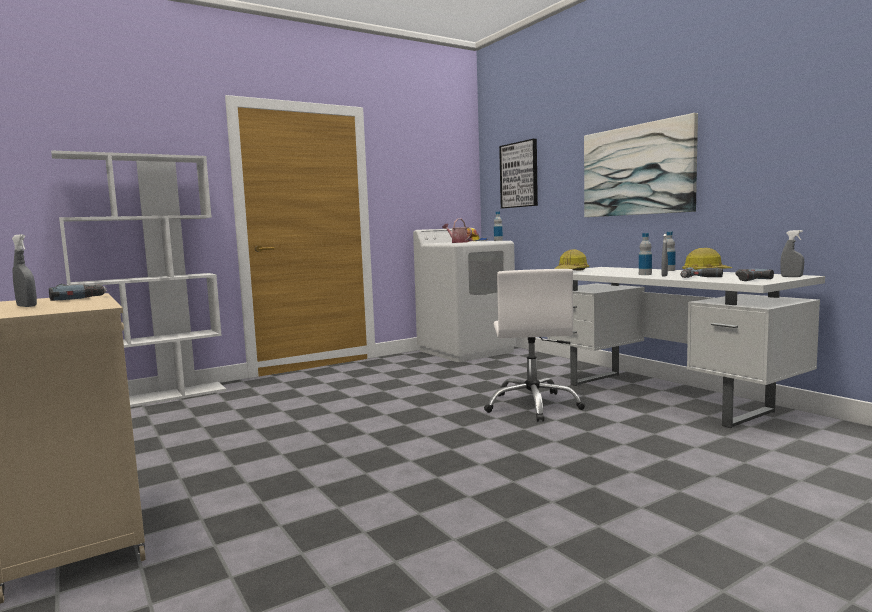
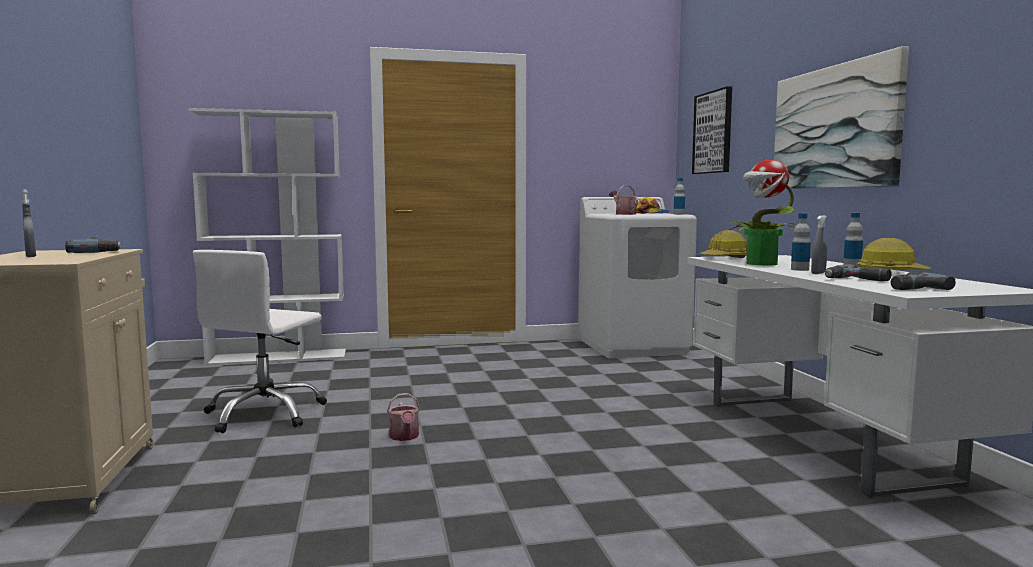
camera: 20 degrees right, 0 degrees up
white office chair [484,269,585,422] -> white office chair moved to [193,250,327,433]
grey spray bottle [780,230,804,277] -> none
none -> watering can [387,393,420,441]
none -> potted plant [729,159,795,266]

